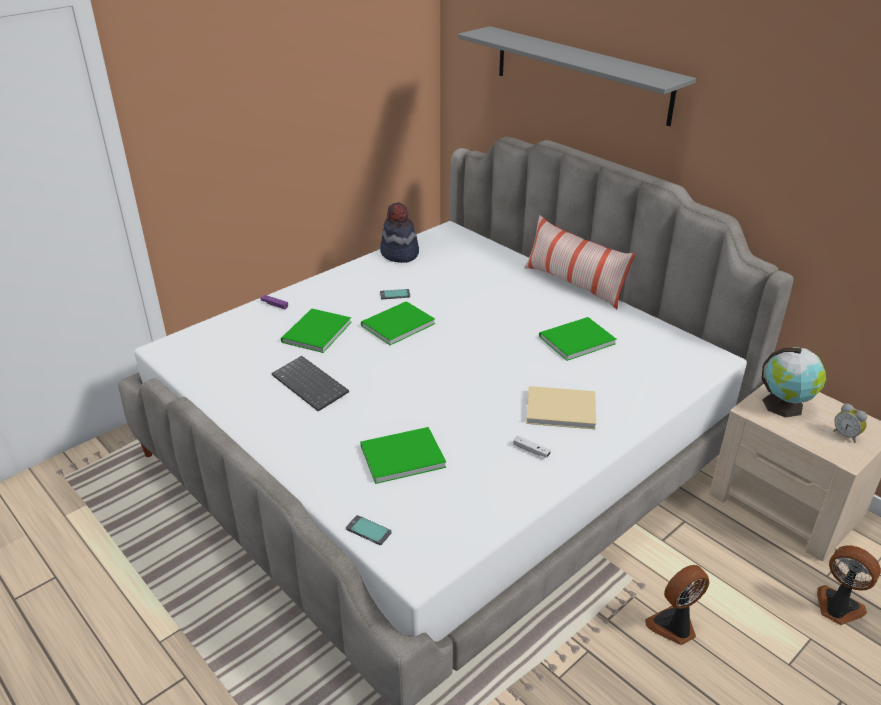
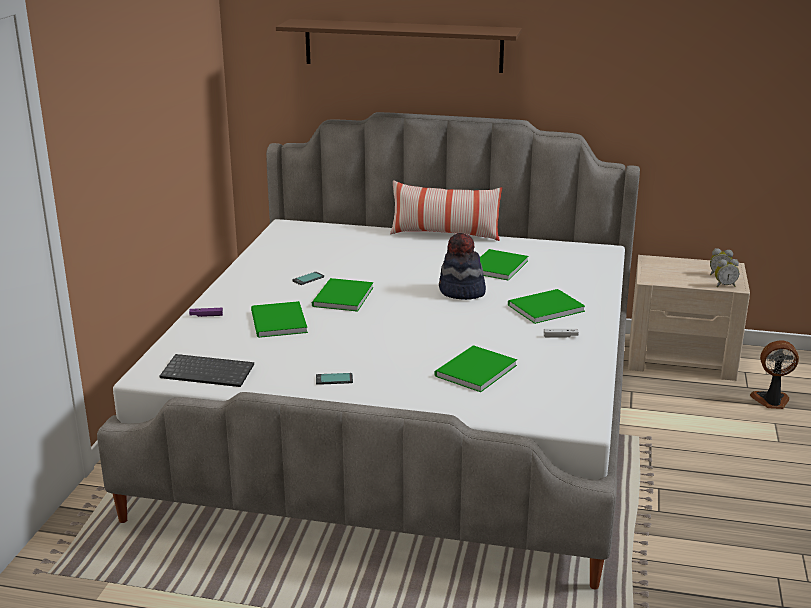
camera: 35 degrees left, 10 degrees down
keyboard [271,356,349,412] -> keyboard moved to [160,354,254,387]
phone [346,515,392,545] -> phone moved to [316,373,353,385]
hat [380,202,419,263] -> hat moved to [439,233,486,300]
grey shelf [458,26,696,126] -> brown shelf [276,19,522,73]
beige book [526,386,596,430] -> green book [508,289,585,324]
fan [645,565,709,645] -> none
globe [762,347,826,418] -> none
none -> alarm clock [715,259,739,287]

